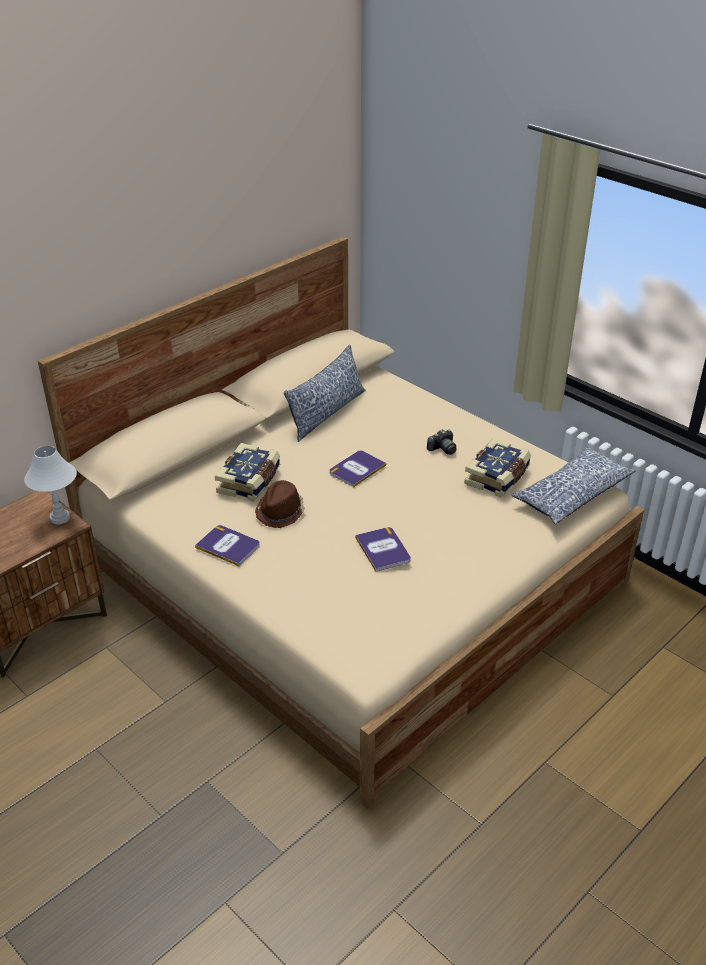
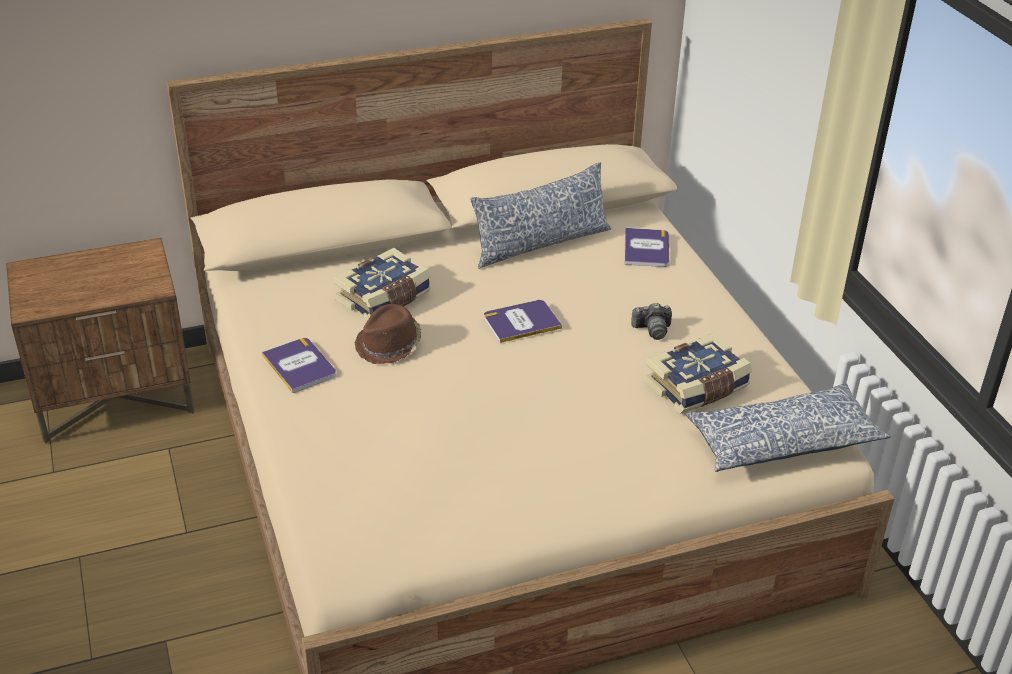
camera: 25 degrees right, 0 degrees up
white table lamp [24,445,77,524] -> none
book [355,527,411,572] -> book moved to [624,228,669,267]

